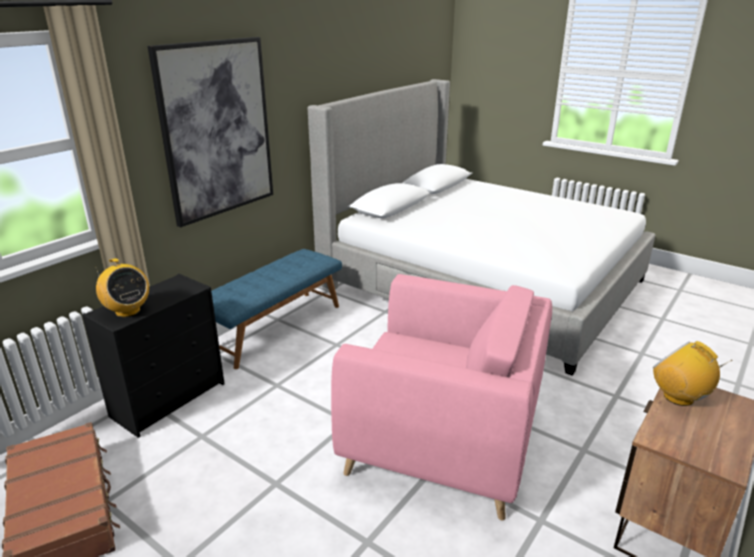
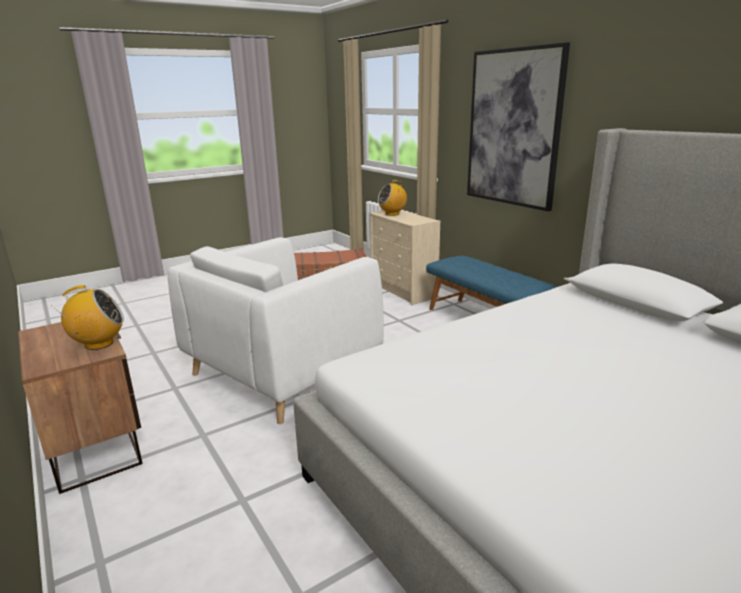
camera: 110 degrees right, 5 degrees down
black dresser [82,274,225,438] -> beige dresser [370,210,440,305]
pink armchair [331,274,552,521] -> white armchair [168,237,384,424]

